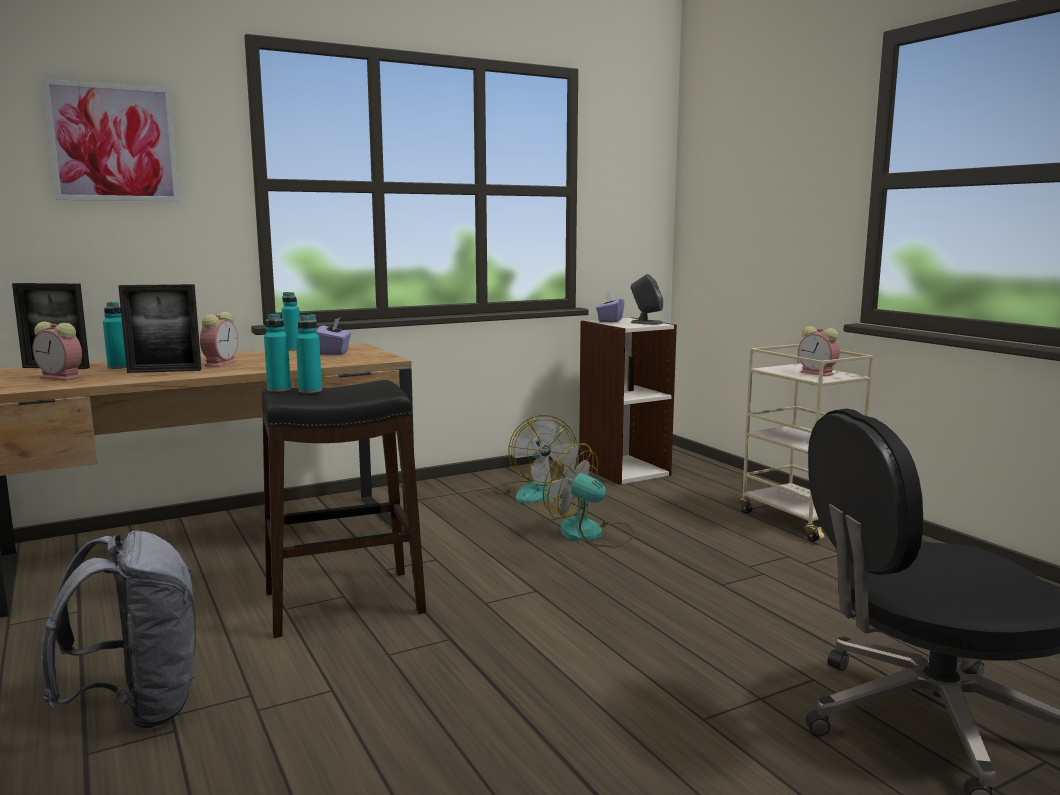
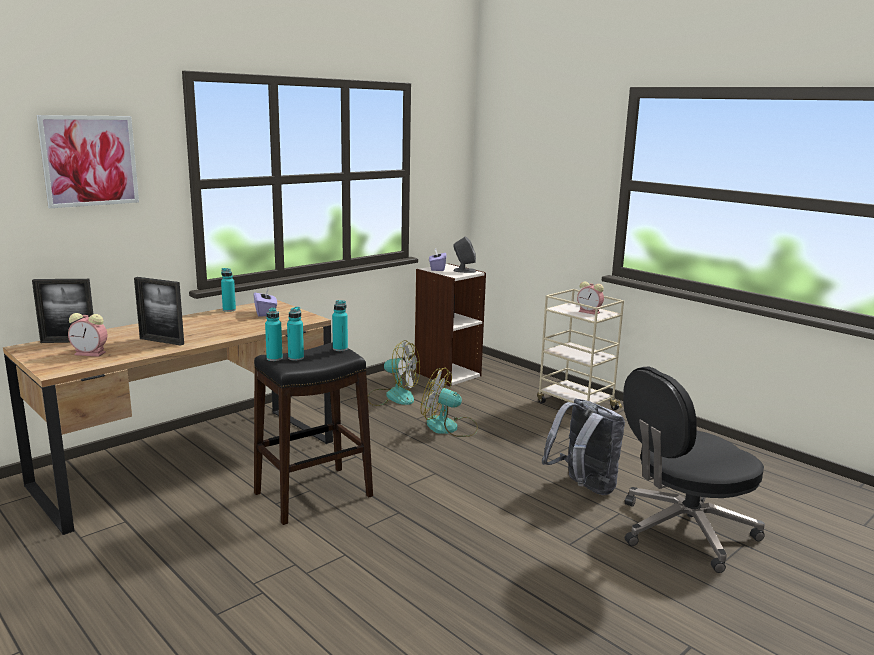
camera: 15 degrees left, 5 degrees up
grey backpack [41,531,196,730] -> grey backpack moved to [542,398,625,495]
turquoise bottle [103,302,127,369] -> turquoise bottle moved to [332,300,348,351]
picture frame [118,284,202,373] -> picture frame turned 45 degrees clockwise [134,277,184,346]
alarm clock [200,312,238,367] -> none
fan [492,415,578,504] -> fan turned 45 degrees counterclockwise [368,340,420,406]

